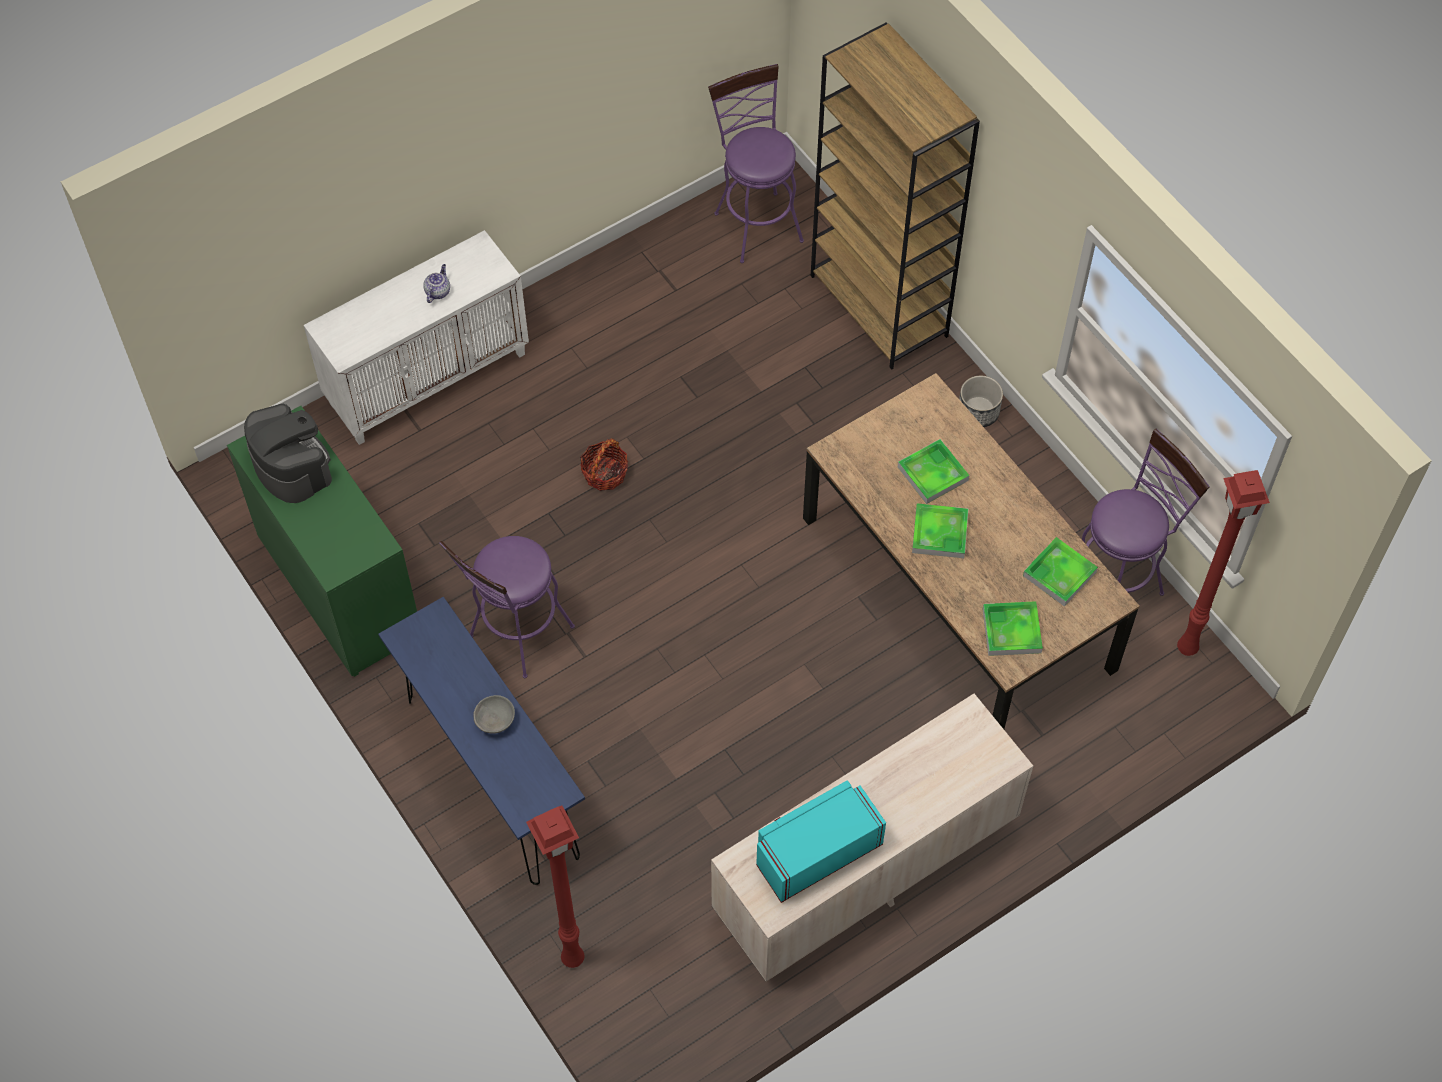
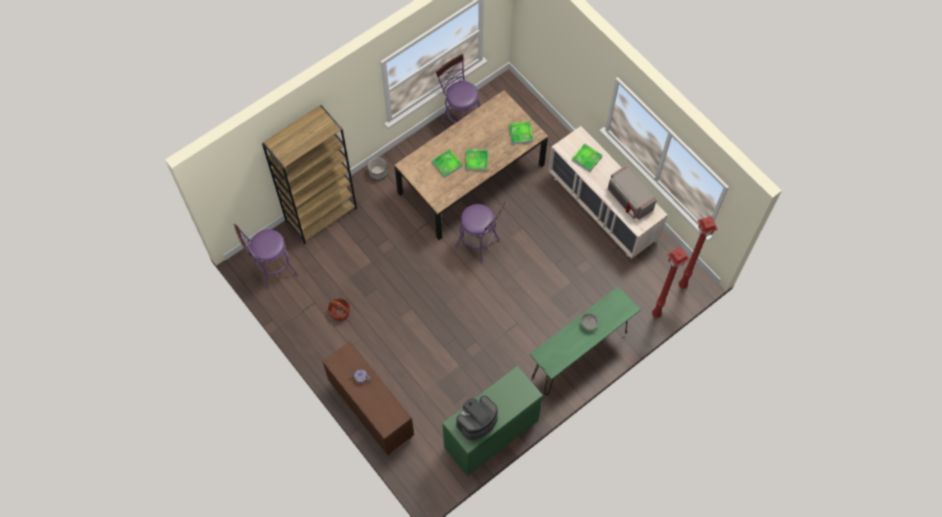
camera: 95 degrees left, 5 degrees up
white cabinet [304,230,529,445] -> brown cabinet [322,341,414,455]
blue console table [378,597,585,885] -> green console table [530,286,640,395]
purple stool [439,536,575,678] -> purple stool moved to [455,201,507,264]
basket [580,438,628,491] -> basket moved to [328,298,350,321]
turquoise microwave [756,780,886,903] -> grey microwave [608,165,657,219]
tray [1023,537,1098,607] -> tray moved to [572,144,603,172]
red floor lamp [1177,470,1270,656] -> red floor lamp moved to [679,216,718,288]

